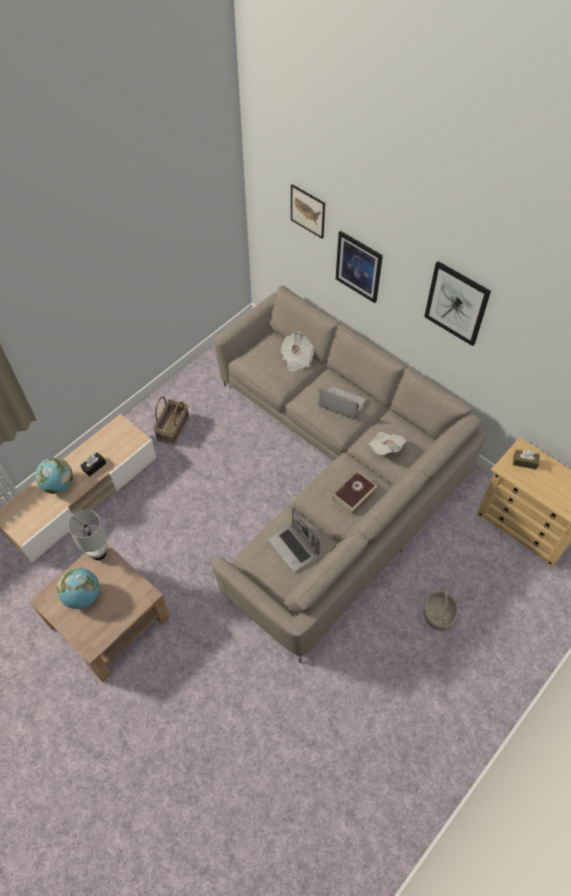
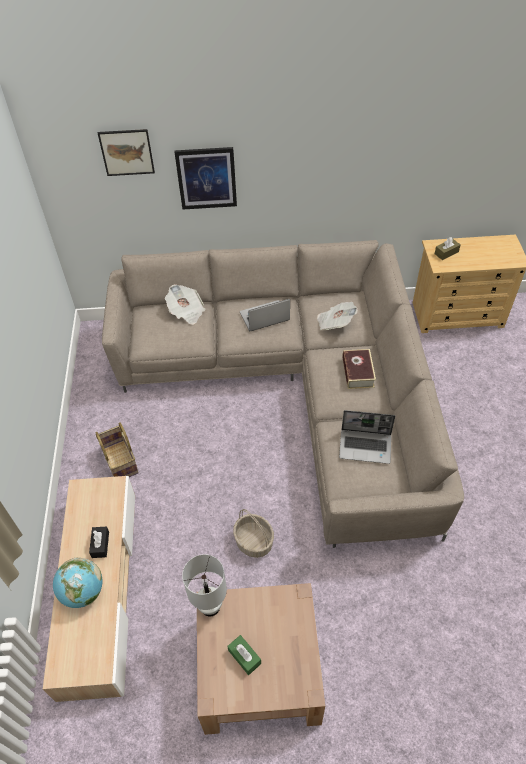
camera: 45 degrees left, 5 degrees down
globe [57,568,100,609] -> green tissue box [227,635,261,675]
basket [423,586,459,631] -> basket moved to [233,509,274,558]
picture [424,261,491,346] -> none

